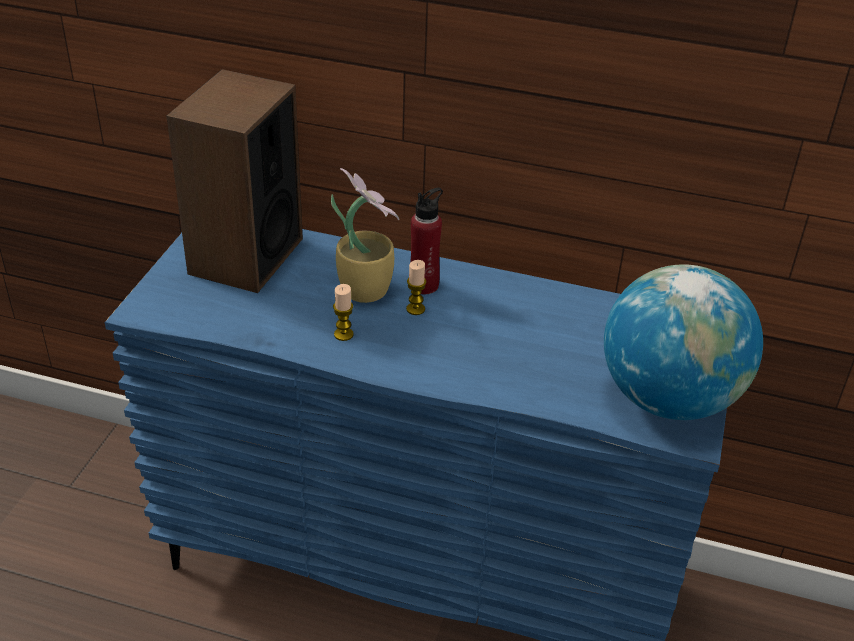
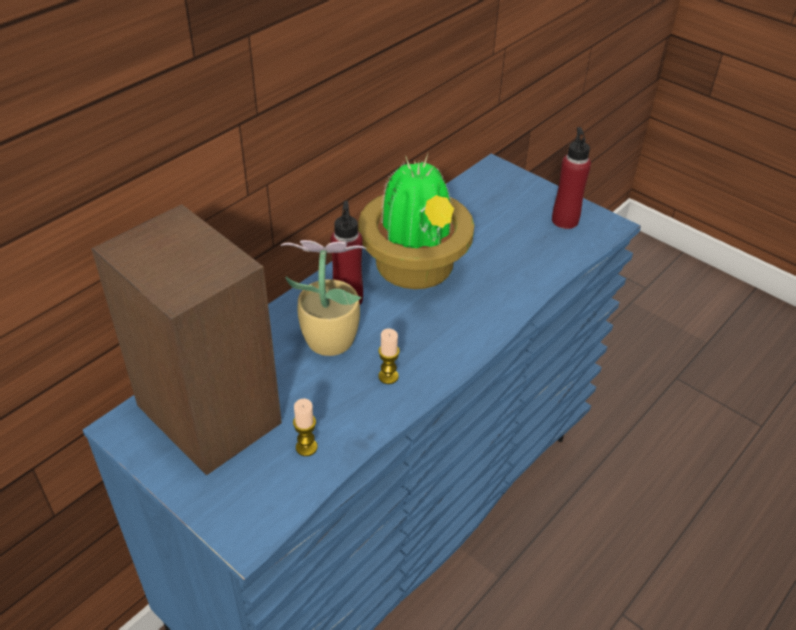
camera: 65 degrees left, 5 degrees up
candle [406,260,426,315] -> candle moved to [293,398,318,456]
globe [604,264,763,420] -> red bottle [552,127,591,229]
none -> potted plant [358,154,474,289]

